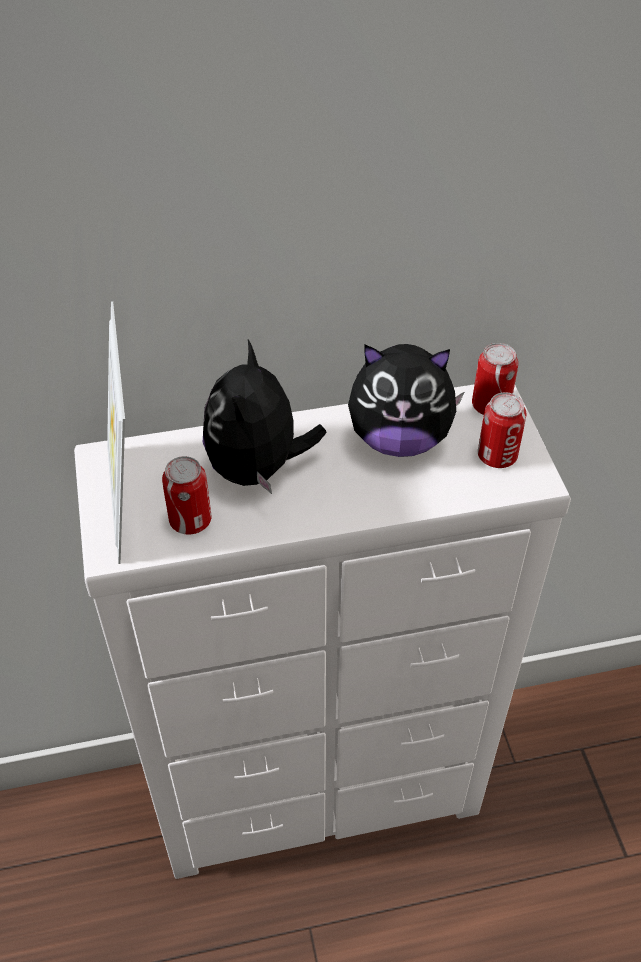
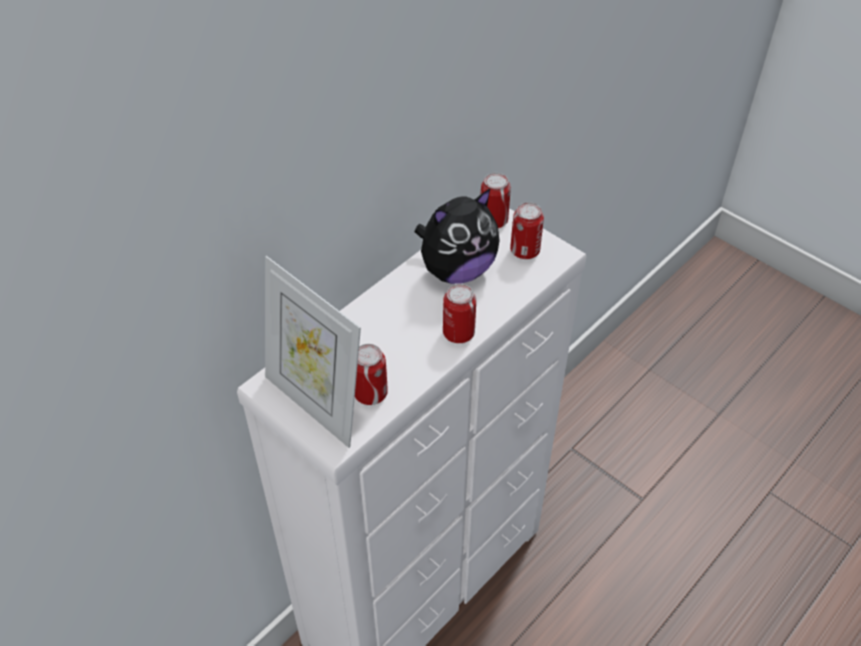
camera: 35 degrees left, 0 degrees up
plush toy [203,340,327,494] -> none
none -> can [443,284,476,343]

